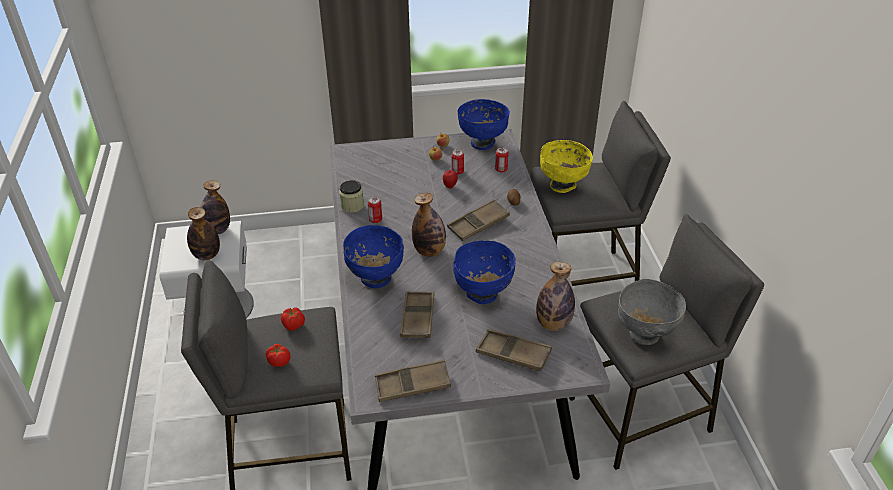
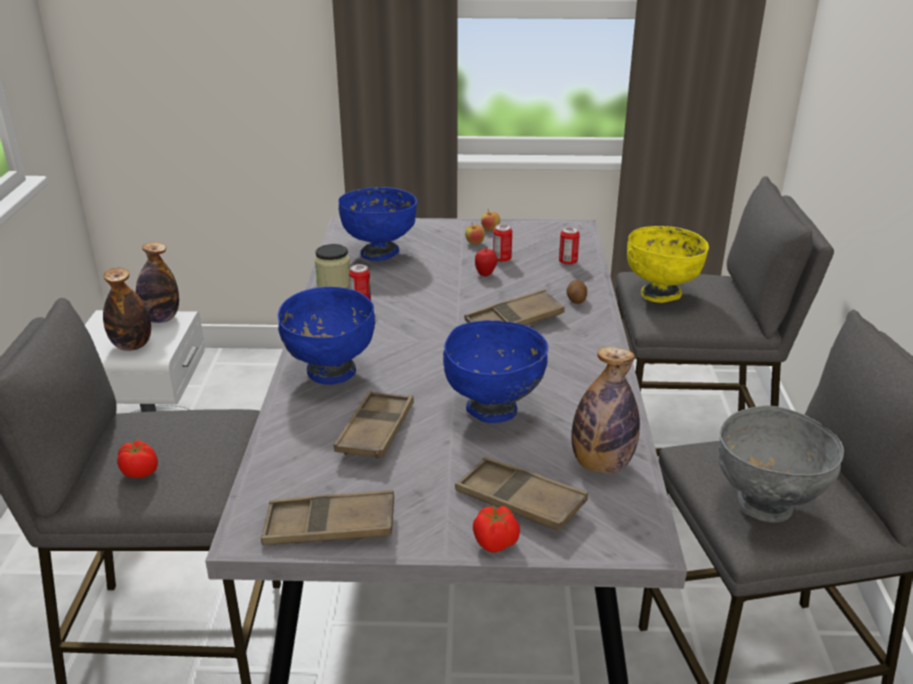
camera: 10 degrees right, 10 degrees down
tomato [281,307,305,331] -> tomato moved to [473,504,520,553]
bottle [412,193,446,257] -> none
blue bowl [457,99,510,150] -> blue bowl moved to [338,187,417,261]

